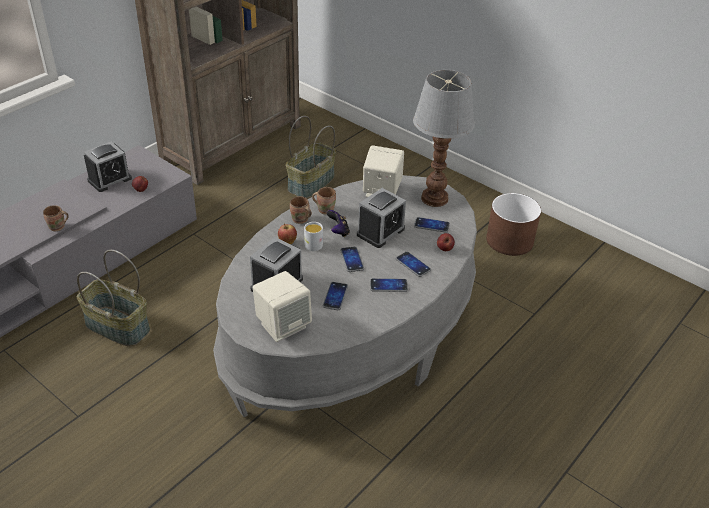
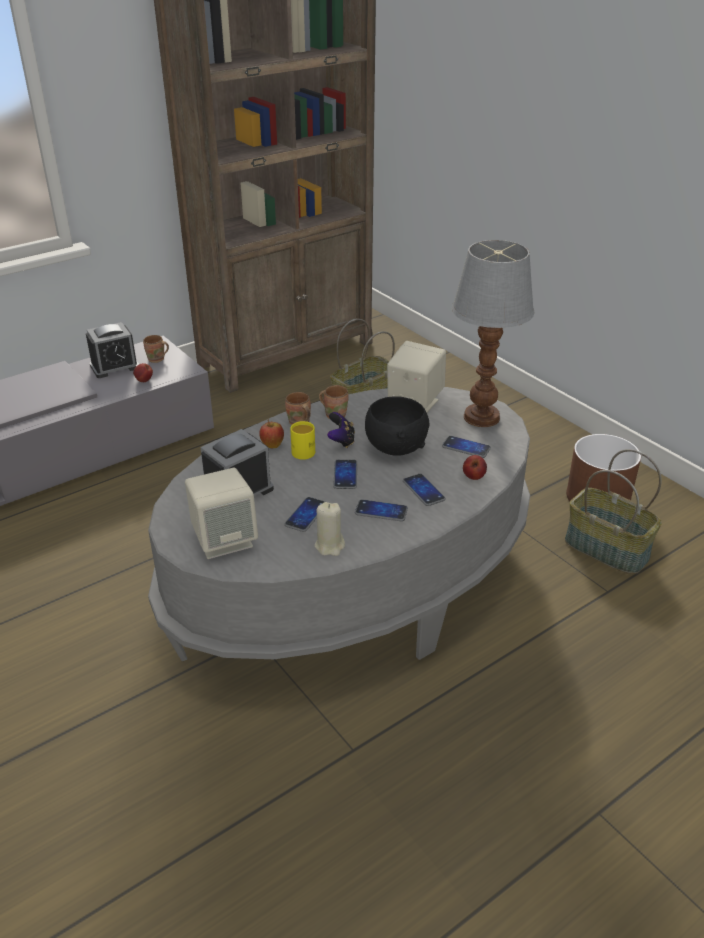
camera: 15 degrees right, 5 degrees down
brown mug [43,205,69,231] -> brown mug moved to [143,335,169,363]
basket [76,250,150,346] -> basket moved to [565,449,662,574]
white mug [304,222,323,251] -> yellow mug [290,421,315,460]
alarm clock [357,188,406,248] -> black bowl [365,396,429,456]
none -> beige candle [315,502,345,556]

